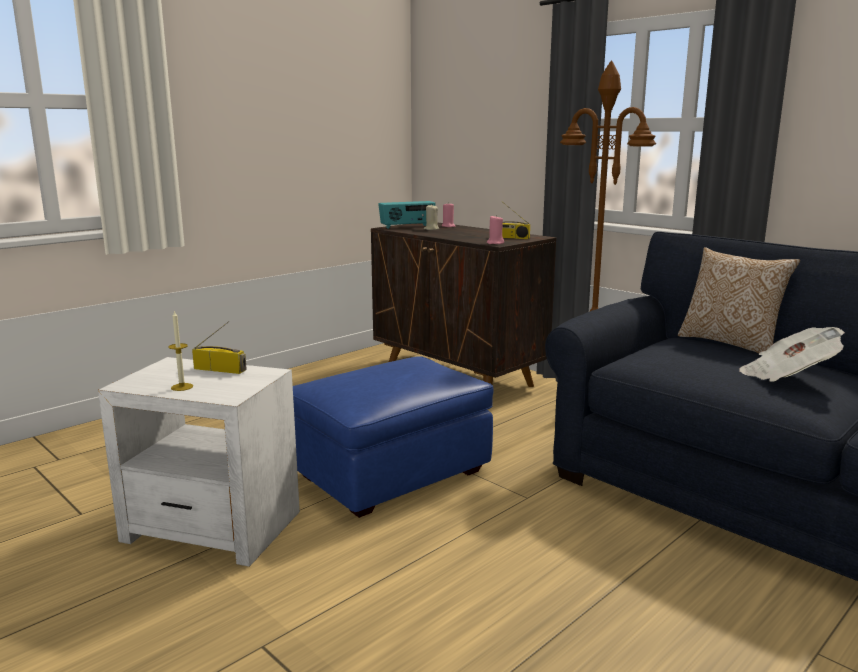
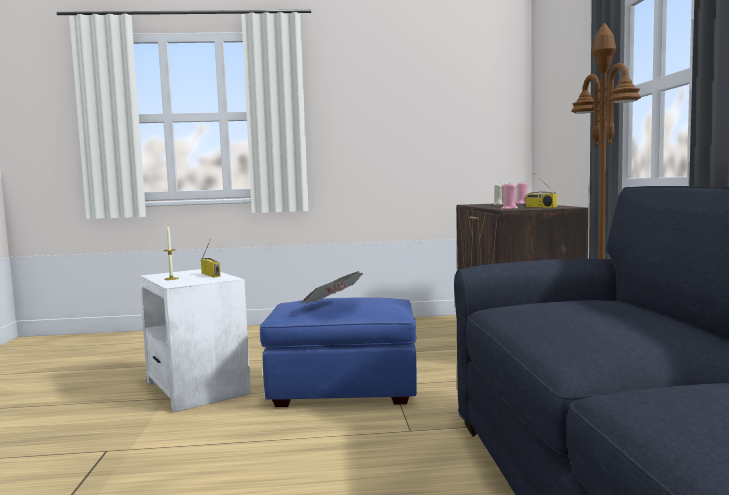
camera: 40 degrees right, 10 degrees down
radio [378,201,435,229] -> none
pillow [678,247,800,354] -> none
newspaper [739,327,845,382] -> newspaper moved to [301,271,363,304]

